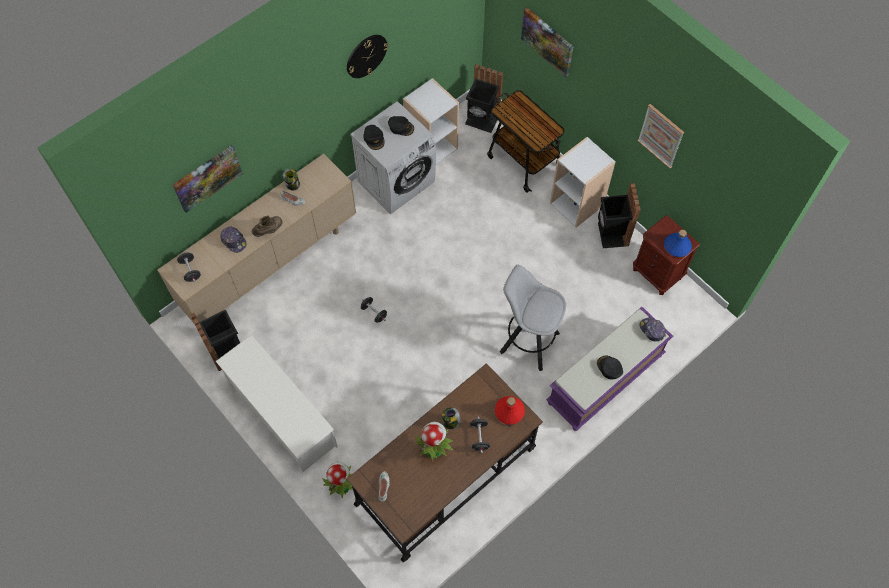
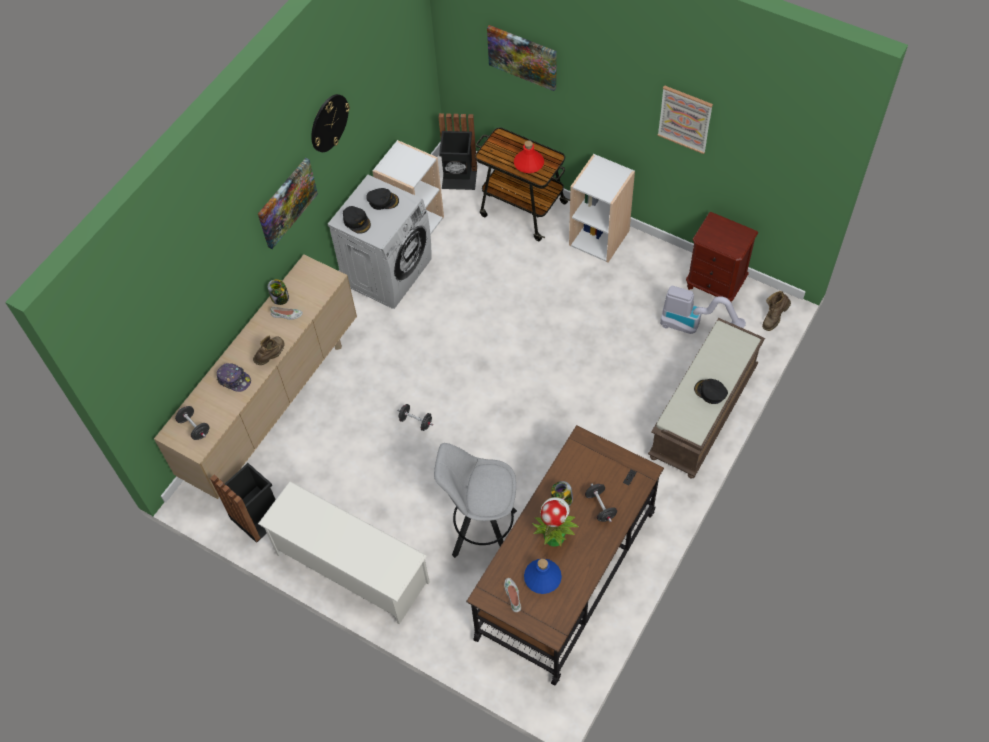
camera: 15 degrees left, 5 degrees down
picture [173,145,243,213] -> picture moved to [258,158,318,249]
potted plant [322,462,353,498] -> none
red bottle [495,396,525,425] -> red bottle moved to [514,140,544,173]
grey stool [500,265,566,371] -> grey stool moved to [434,443,517,558]
purple bench [546,307,673,431] -> brown bench [648,318,765,478]
black trash can [598,183,641,248] -> none
cap [639,318,666,342] -> none
blue bottle [664,230,692,257] -> blue bottle moved to [524,559,562,594]
none -> vacuum cleaner [660,286,746,334]
none -> brown boot [762,291,791,331]

